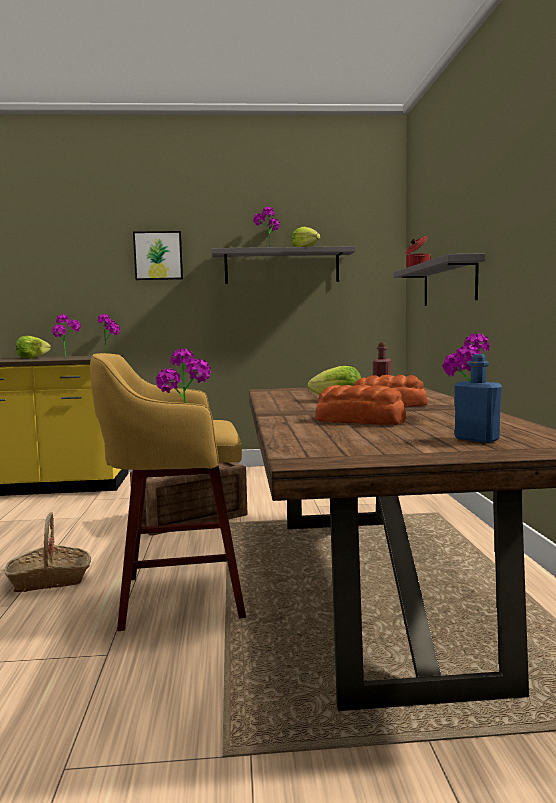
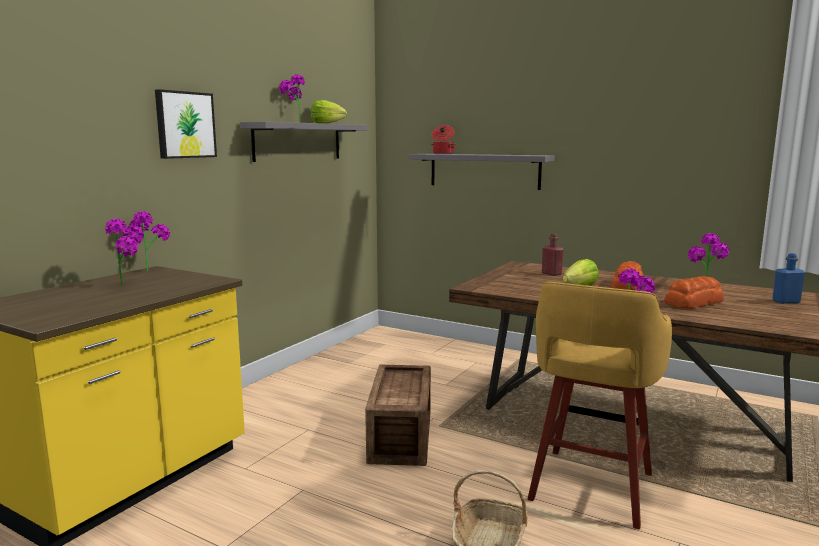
camera: 55 degrees left, 5 degrees up
lettuce [16,336,51,358] -> none

